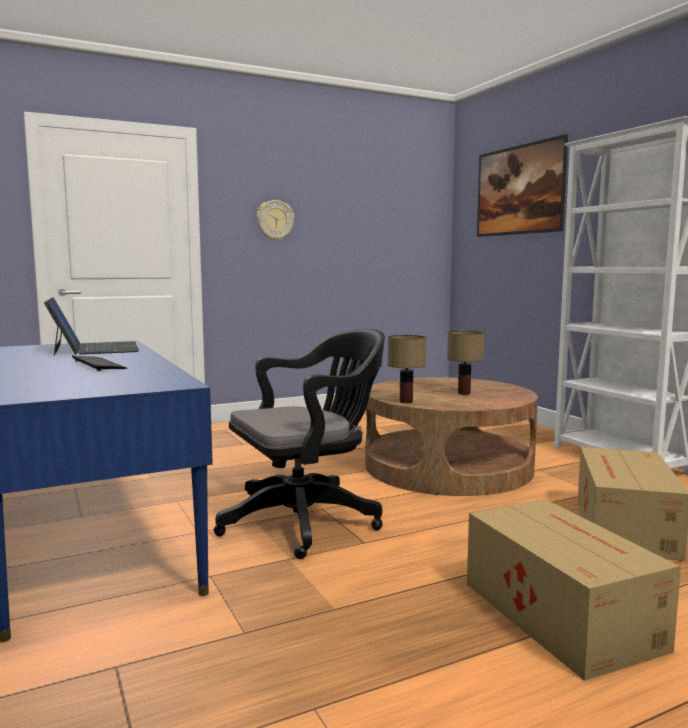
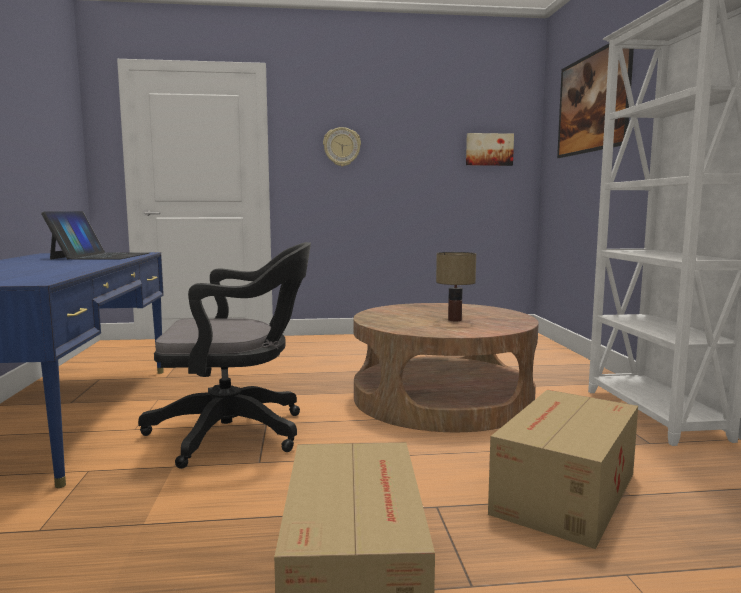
camera: 20 degrees right, 0 degrees up
keyboard [72,355,127,371] -> none
table lamp [388,335,426,403] -> none
none -> picture [466,133,514,166]

